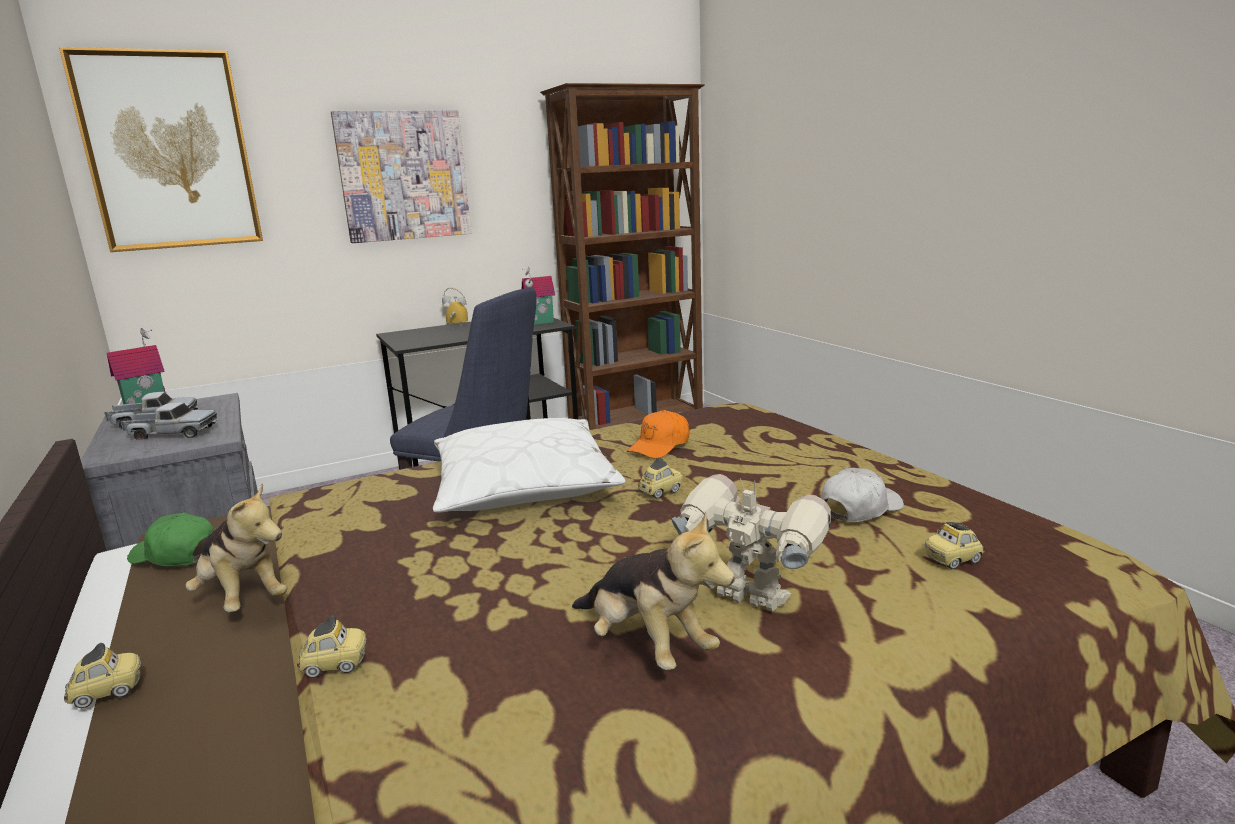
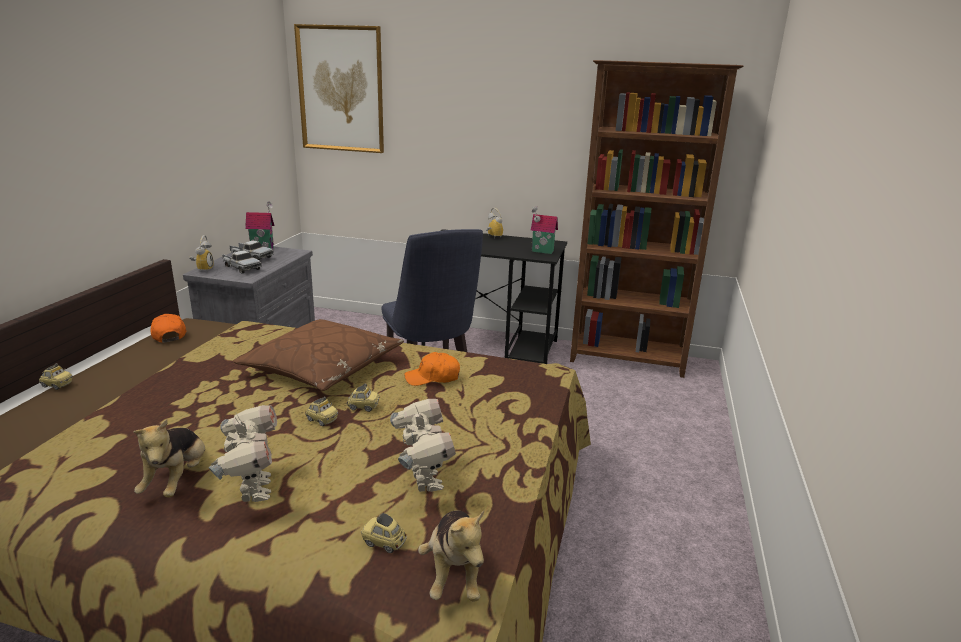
camera: 40 degrees right, 5 degrees up
green cap [127,512,215,567] -> orange cap [150,314,187,343]
plush toy [185,483,287,612] -> plush toy moved to [418,510,484,601]
toy car [297,615,367,678] -> toy car moved to [305,397,338,426]
picture [331,110,471,243] -> none
white pillow [433,418,625,513] -> brown pillow [233,319,404,391]
white cap [821,468,904,522] -> toy robot [390,399,456,492]
none -> alarm clock [189,235,214,272]

